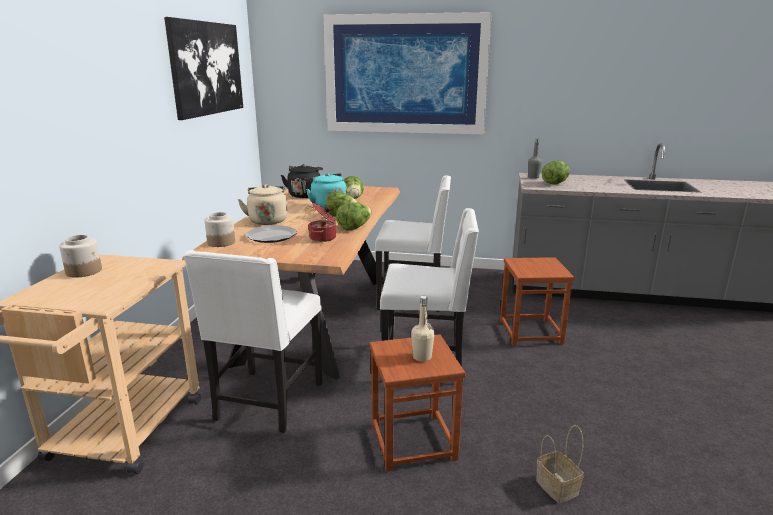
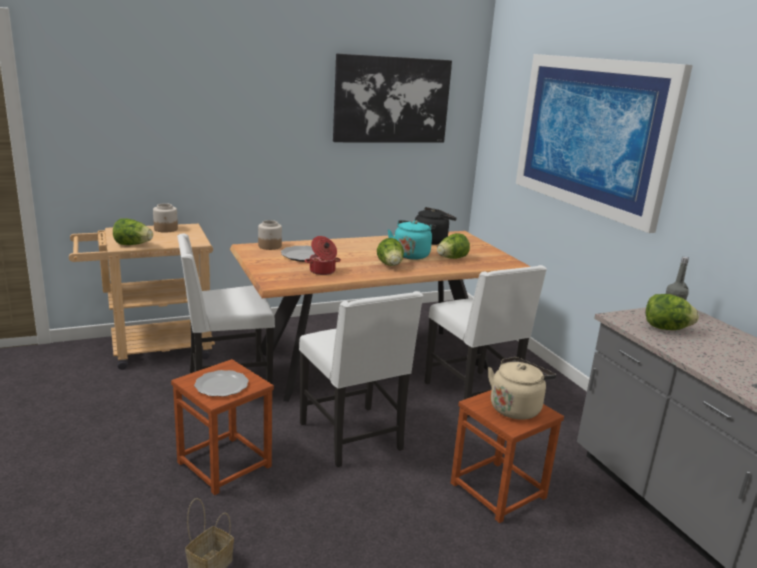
camera: 55 degrees right, 0 degrees up
beige kettle [238,184,287,225] -> beige kettle moved to [488,357,556,420]
lettuce [336,203,372,231] -> lettuce moved to [113,218,153,245]
beige bottle [411,296,435,362] -> plate [194,370,249,397]

